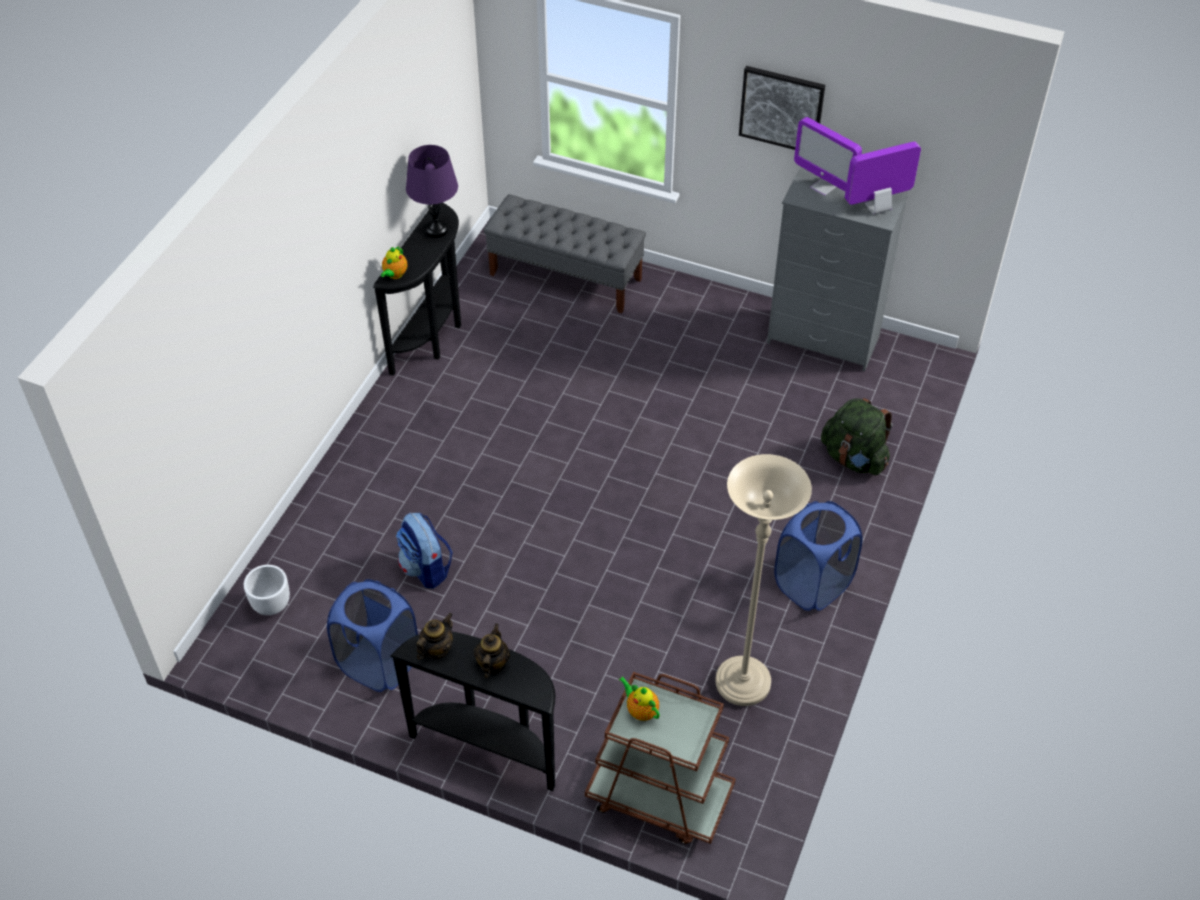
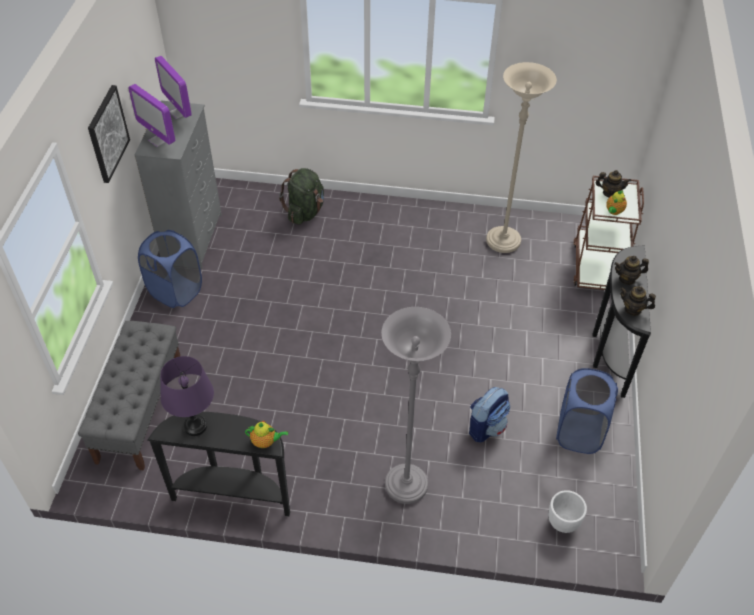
camera: 105 degrees left, 0 degrees up
blue laundry basket [774,501,863,611] -> blue laundry basket moved to [138,230,202,308]
monitor [794,117,862,196] -> monitor turned 105 degrees clockwise [128,84,175,147]
none -> grey floor lamp [381,307,451,504]
none -> teapot [595,170,631,198]

